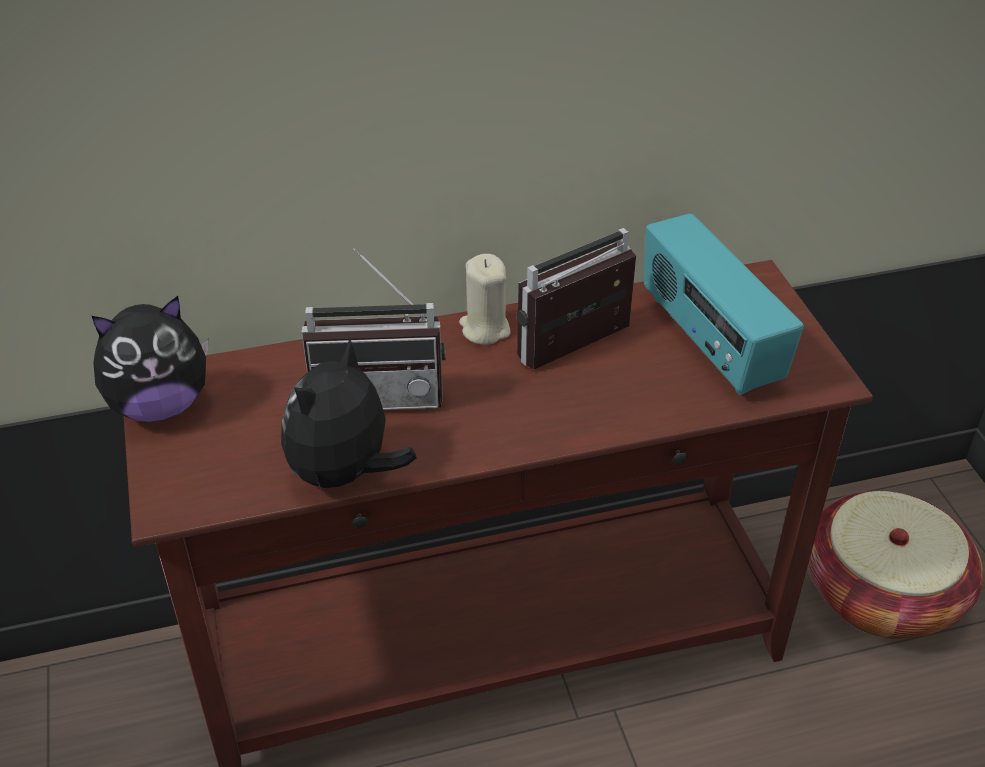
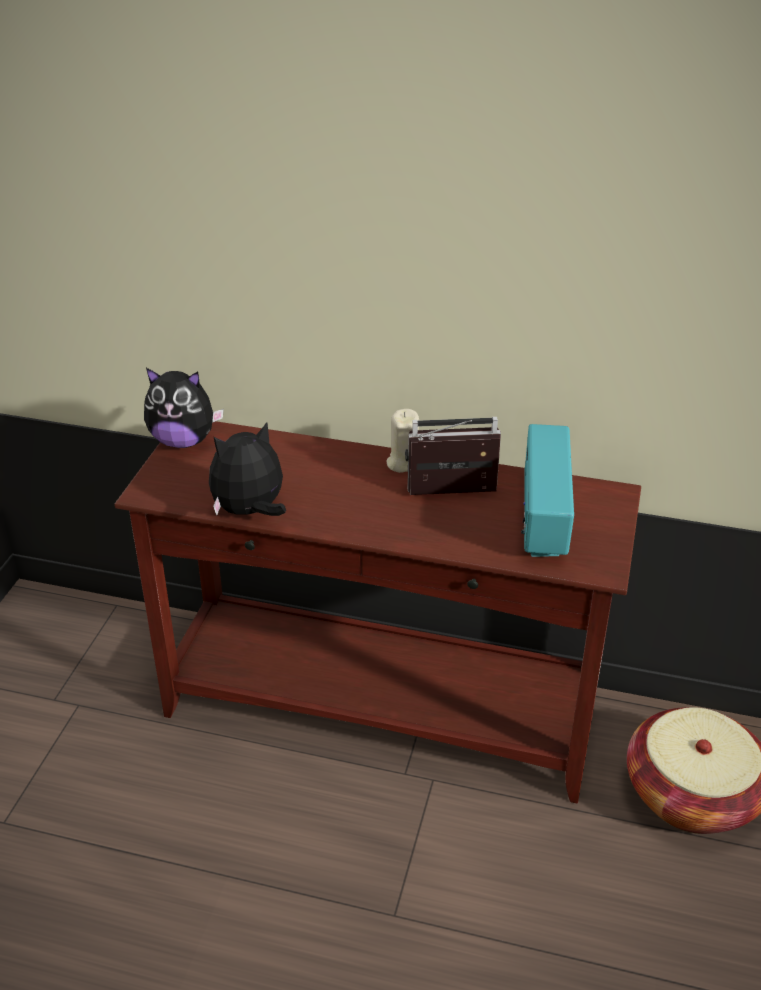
camera: 30 degrees right, 5 degrees down
radio [302,248,445,410] -> none

